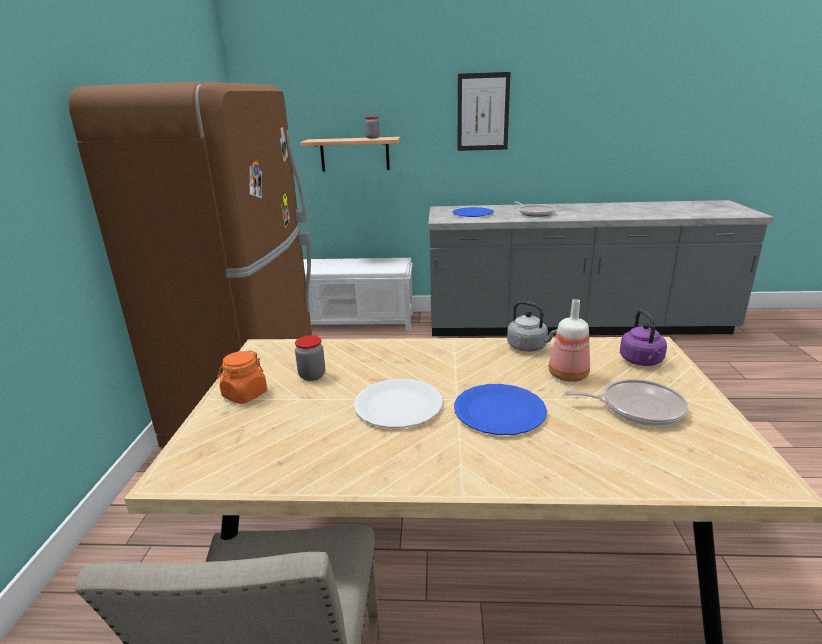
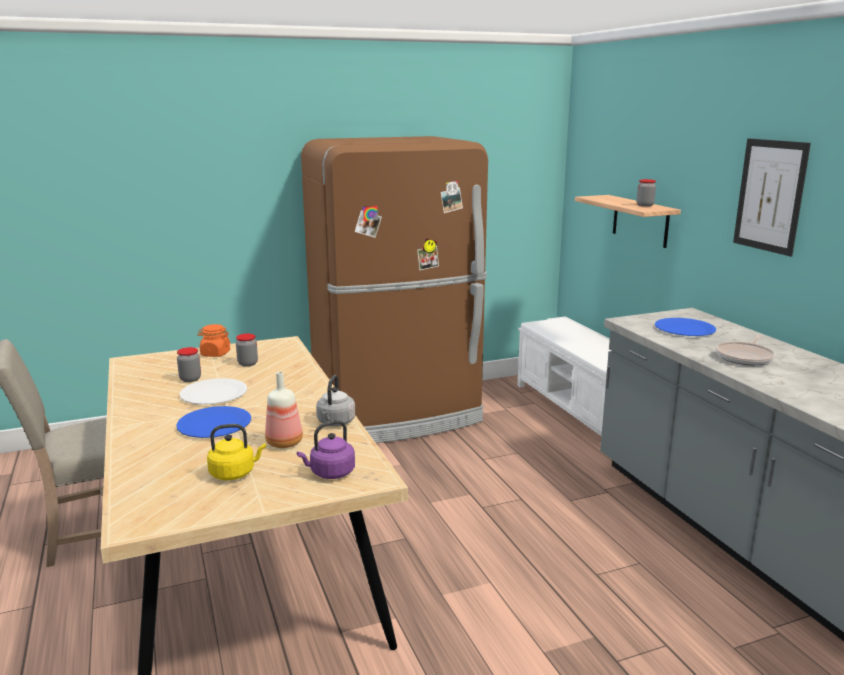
camera: 65 degrees right, 5 degrees down
frying pan [565,379,688,426] -> yellow kettle [207,424,266,480]
none -> jar [177,347,201,382]

